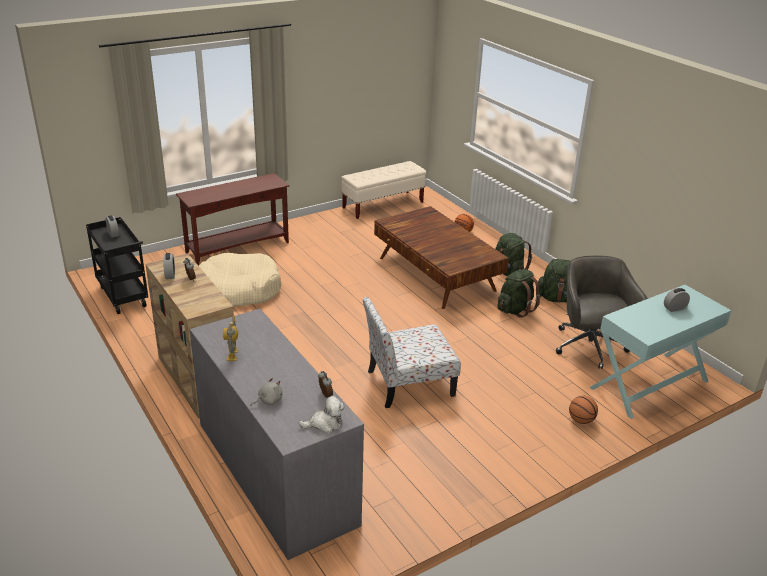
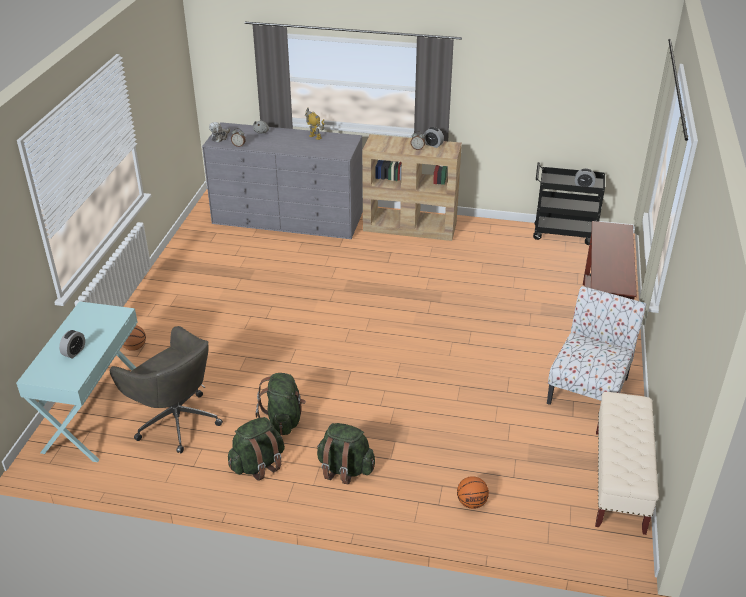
camera: 135 degrees right, 5 degrees up
beige dog bed [199,253,282,306] -> none
chair [363,297,461,408] -> chair moved to [547,286,646,405]
brown coffee table [374,206,509,309] -> none

